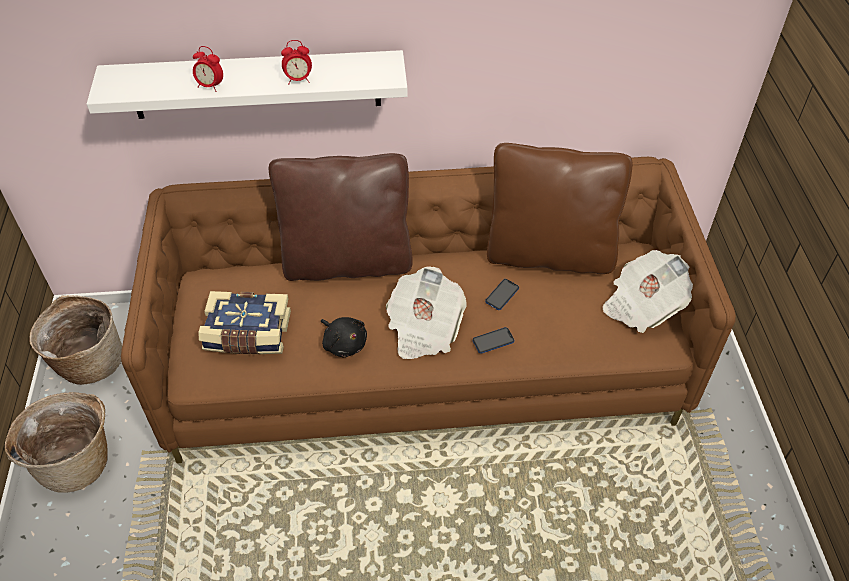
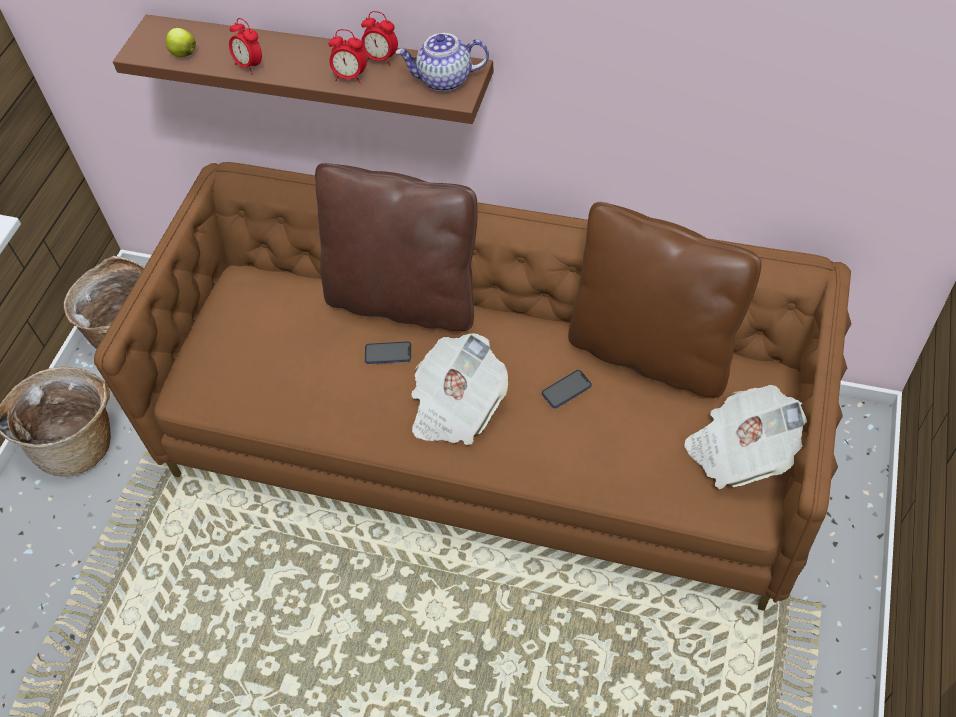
camera: 25 degrees right, 5 degrees up
white shelf [87,50,408,119] -> brown shelf [113,14,494,124]
book [198,291,291,354] -> none
black plush toy [321,317,367,357] -> none
phone [473,327,514,354] -> phone moved to [365,341,411,364]
none -> apple [166,28,196,57]
none -> alarm clock [361,11,398,66]
none -> teapot [396,33,489,92]

